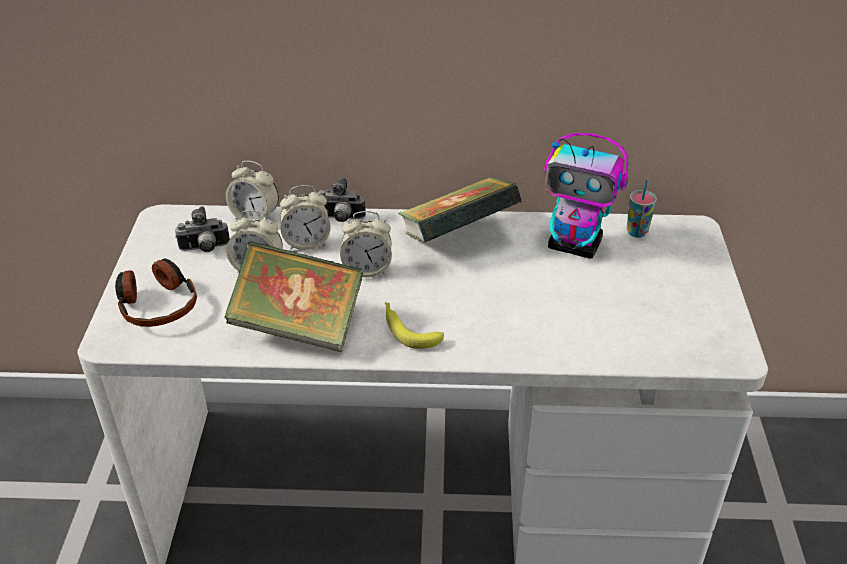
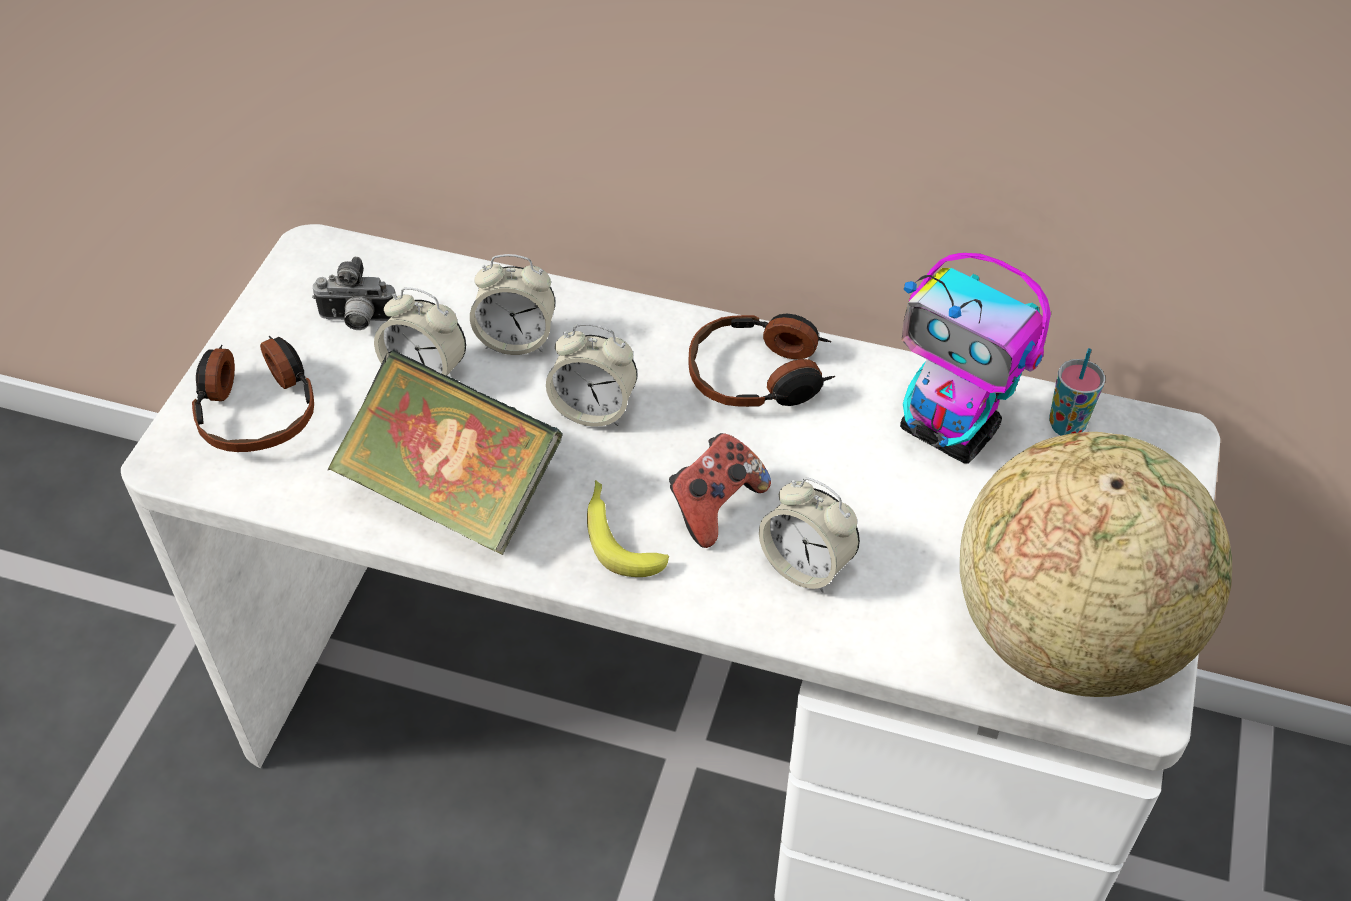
camera: 15 degrees right, 10 degrees up
alarm clock [225,161,279,221] -> alarm clock moved to [759,477,860,593]
camera [319,178,366,222] -> none
book [398,177,522,243] -> headphones [689,313,835,407]
none -> game controller [669,433,771,548]
none -> globe [960,432,1232,697]

